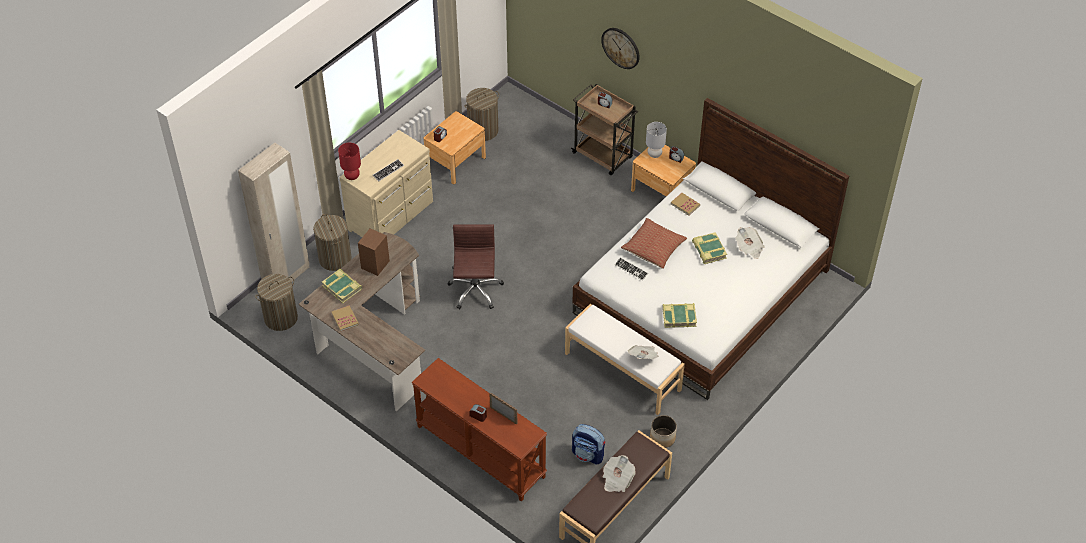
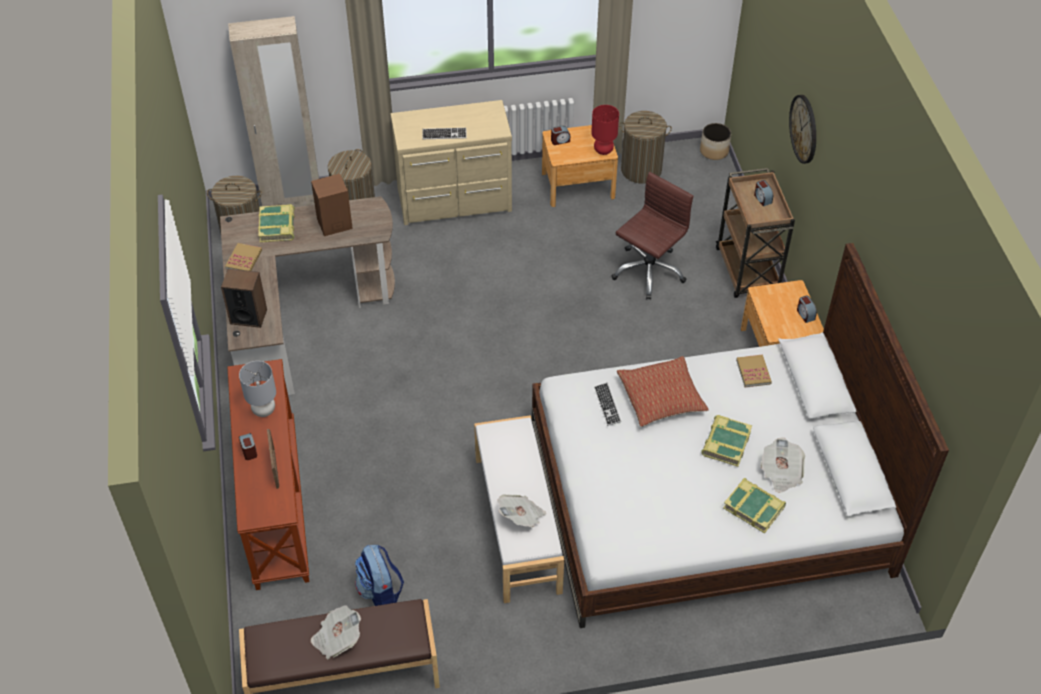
camera: 40 degrees right, 0 degrees up
red table lamp [338,143,361,180] -> red table lamp moved to [591,105,619,155]
brown office chair [447,224,504,309] -> brown office chair moved to [611,172,693,300]
grey table lamp [646,122,667,158] -> grey table lamp moved to [239,361,276,417]
planter [650,415,677,448] -> planter moved to [700,123,731,160]
book [663,303,697,328] -> book moved to [723,478,786,533]
none -> speaker [221,269,267,328]

